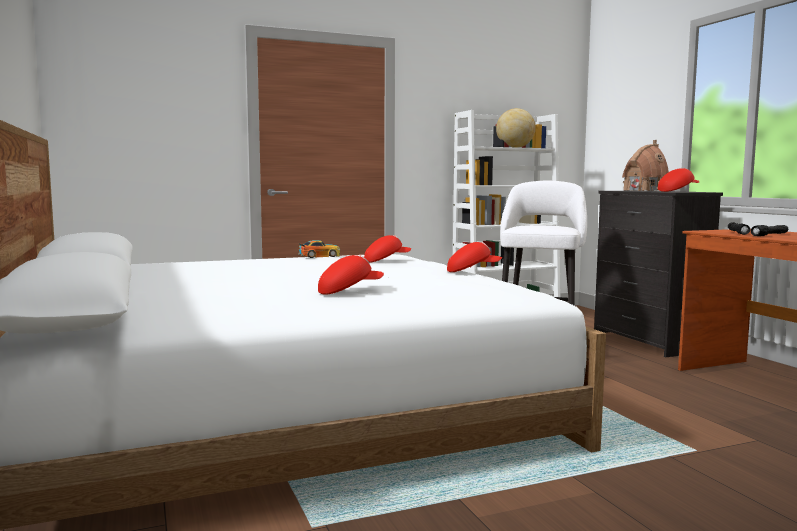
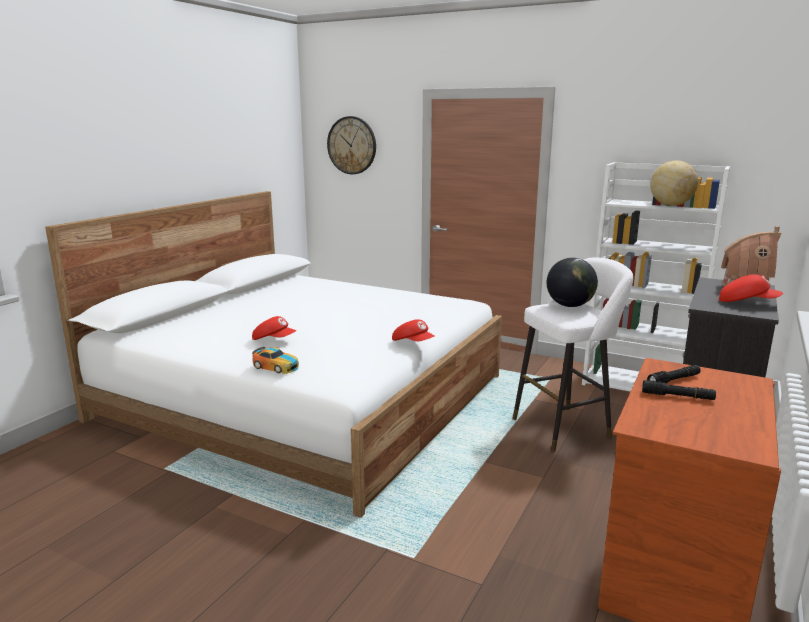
camera: 50 degrees right, 10 degrees up
toy car [298,240,340,258] -> toy car moved to [252,347,299,374]
red cap [364,235,411,263] -> none
none -> wall clock [327,116,376,174]
none -> globe [547,258,598,307]

